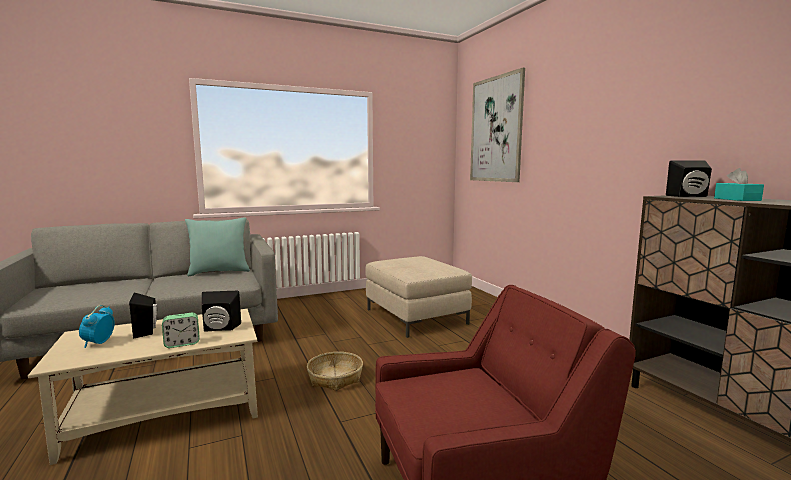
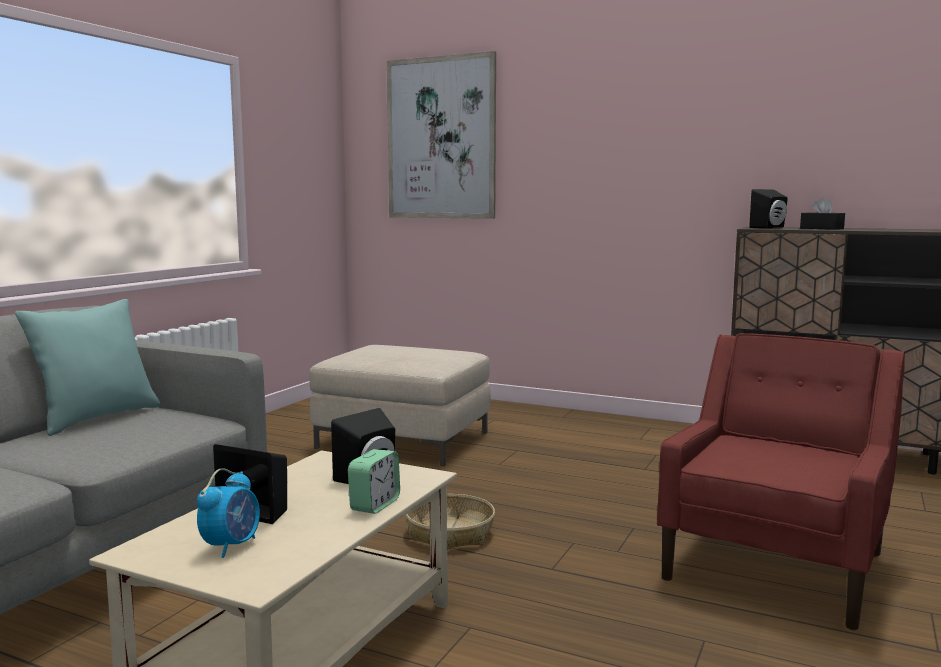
camera: 40 degrees left, 0 degrees up
alarm clock [79,305,115,348] -> alarm clock turned 120 degrees counterclockwise [197,468,260,558]
turquoise tissue box [714,168,764,201] -> black tissue box [800,197,845,230]

